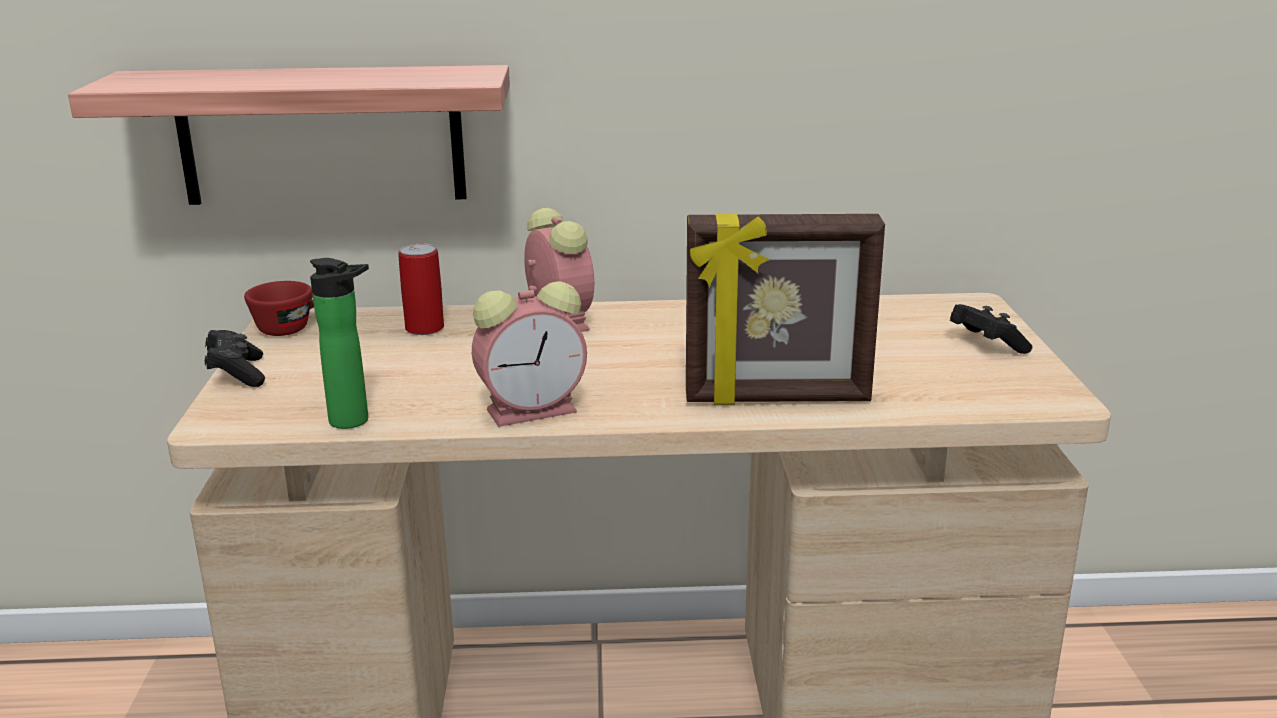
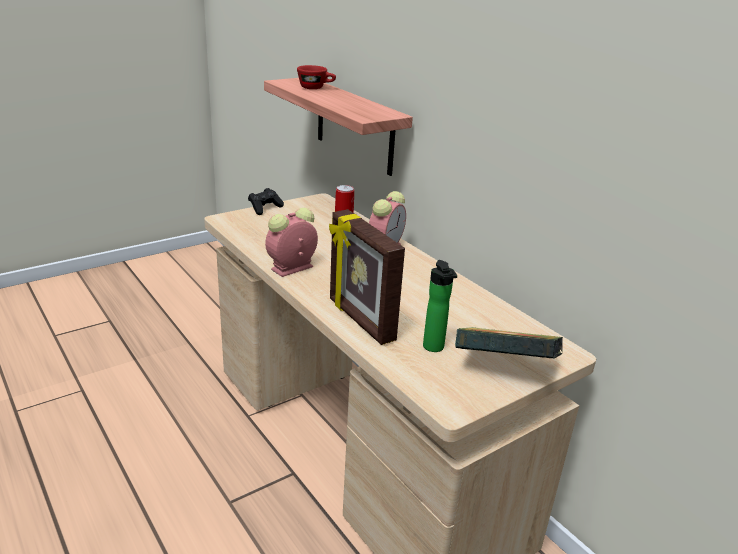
camera: 55 degrees right, 5 degrees up
red cup [244,281,314,336] -> red cup moved to [297,65,336,89]
bottle [310,258,369,429] -> bottle moved to [423,260,457,352]
alarm clock [472,281,587,427] -> alarm clock turned 105 degrees clockwise [265,208,318,277]
black game controller [950,304,1032,354] -> book [455,327,563,359]

